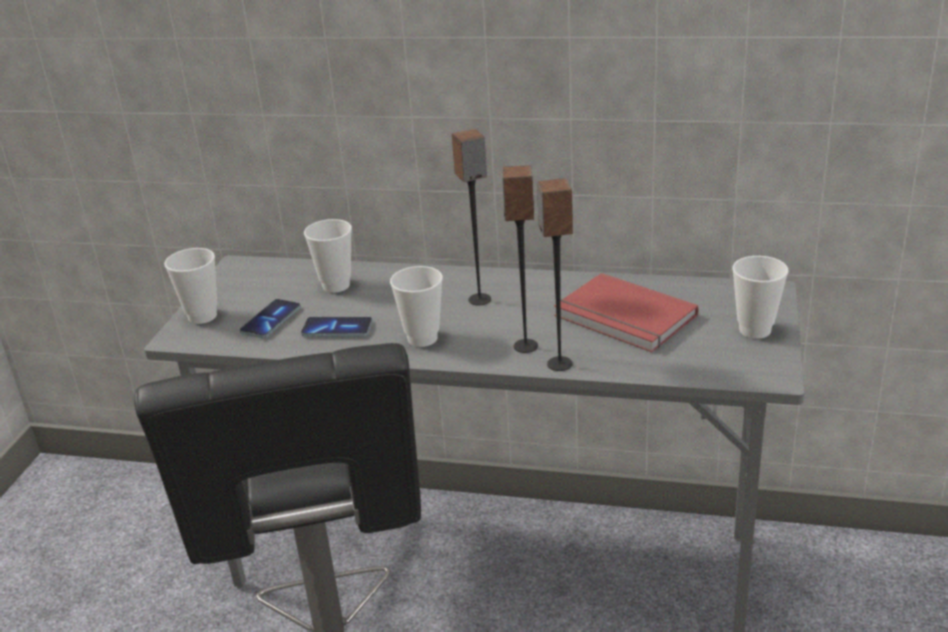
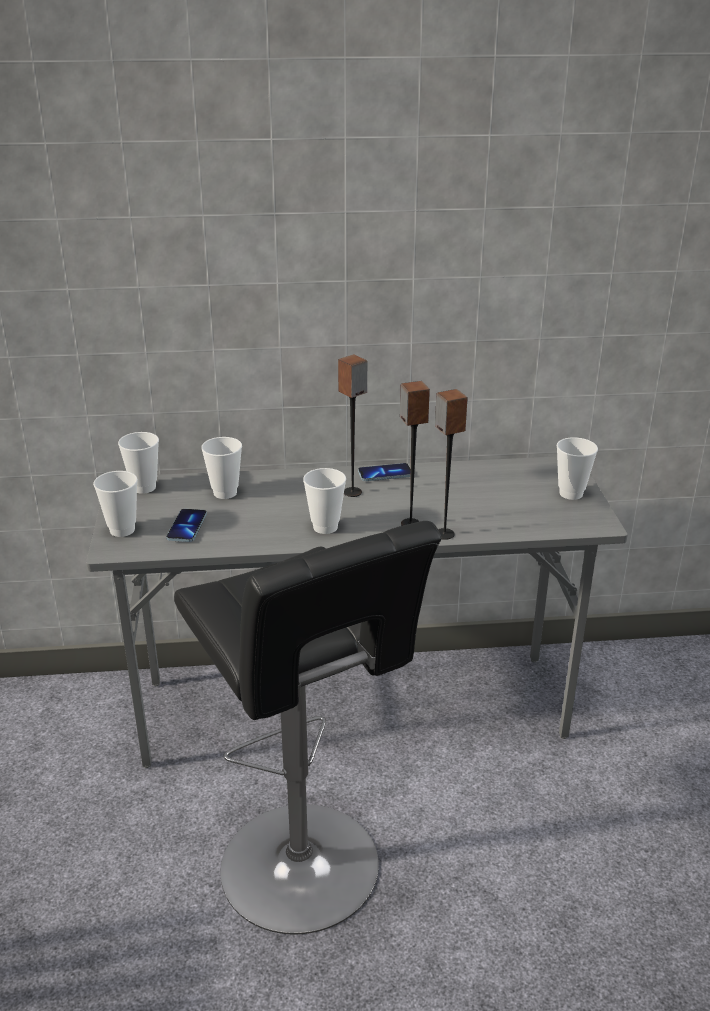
camera: 20 degrees left, 0 degrees up
phone [301,317,373,337] -> phone moved to [358,463,411,481]
red book [554,273,699,352] -> none
none -> cup [118,432,159,494]

